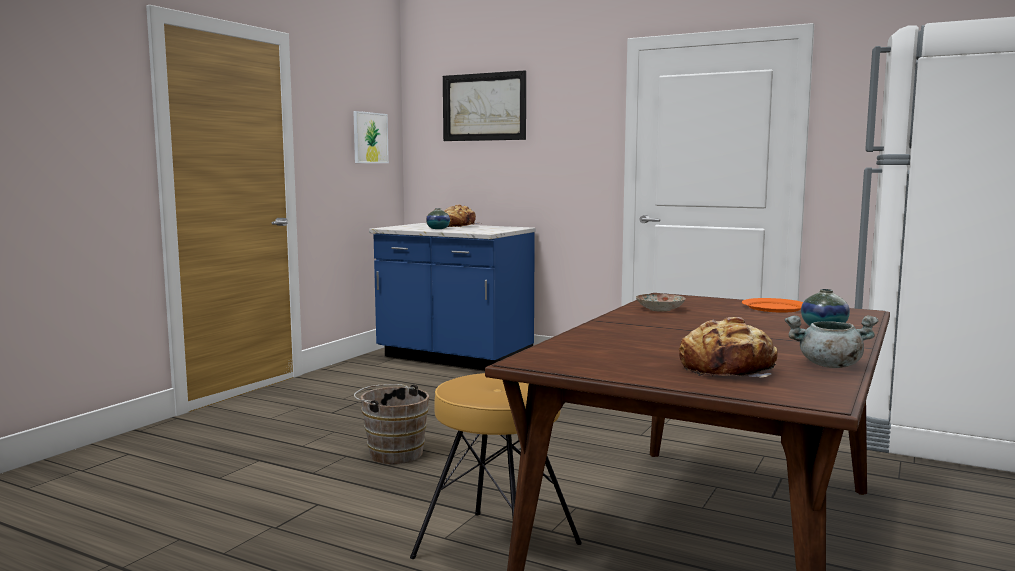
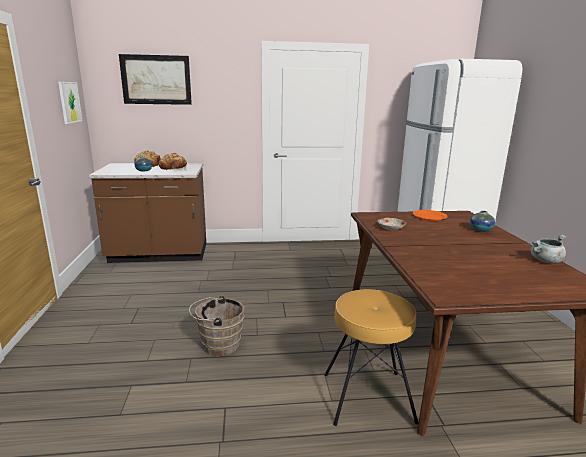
camera: 35 degrees left, 10 degrees up
blue counter [369,223,536,371] -> brown counter [89,163,206,263]
bread [679,317,778,377] -> bread moved to [159,153,187,170]

